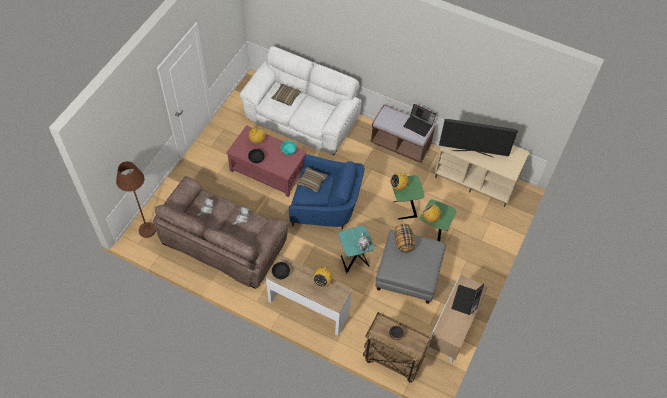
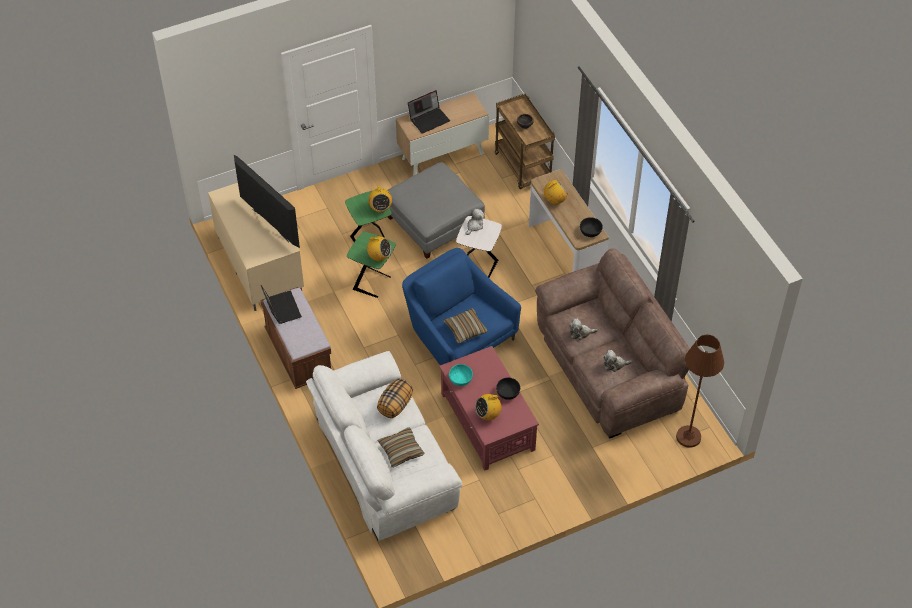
camera: 140 degrees left, 5 degrees down
turquoise side table [338,226,374,273] -> white side table [456,216,502,278]
pillow [394,224,415,253] -> pillow moved to [377,379,413,418]

